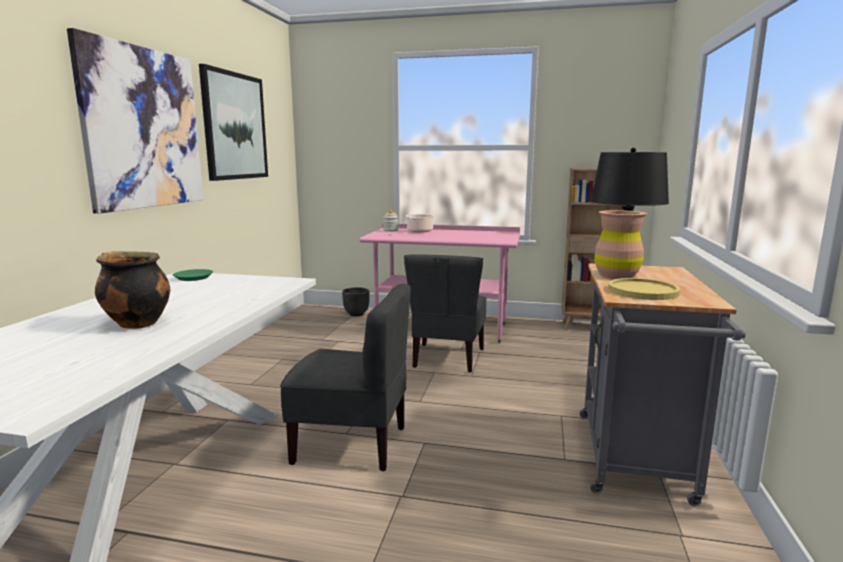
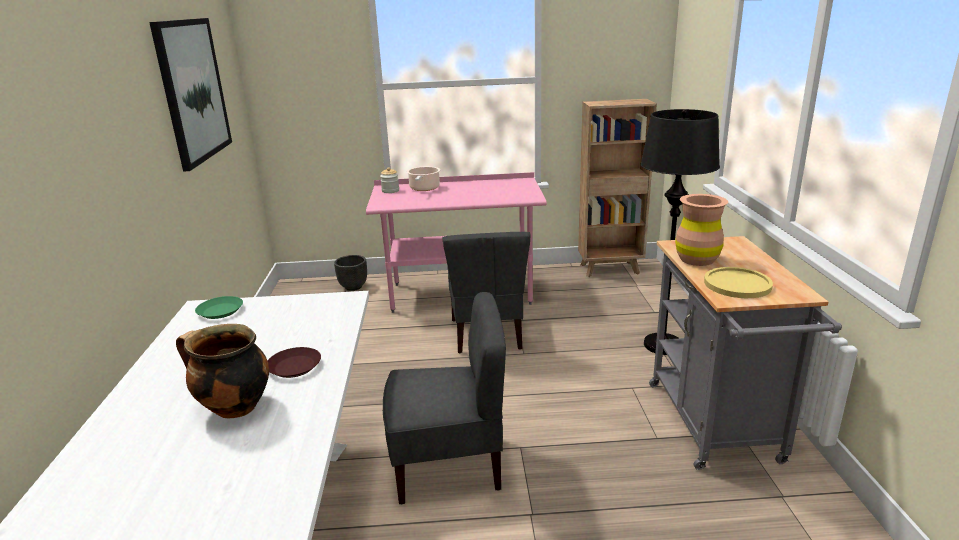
camera: 15 degrees left, 10 degrees up
picture [67,28,204,214] -> none
none -> brown plate [267,347,321,378]

